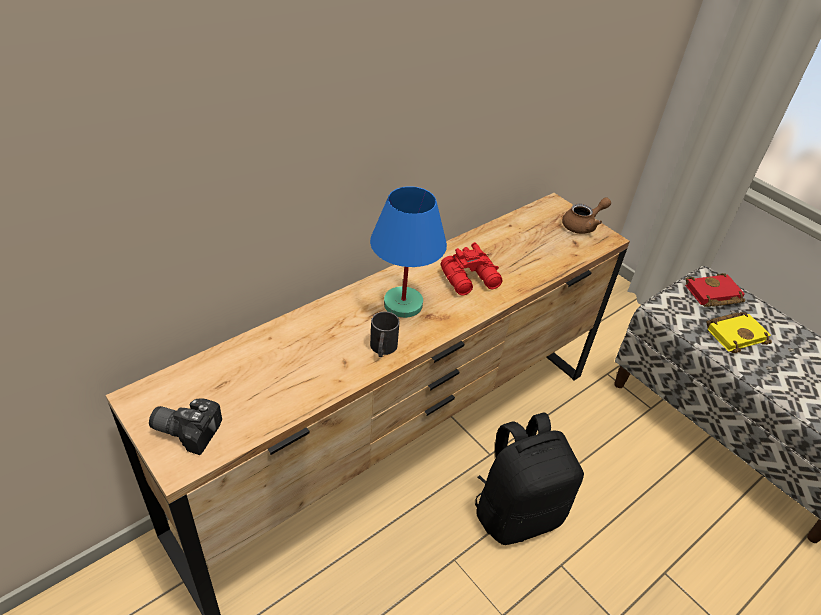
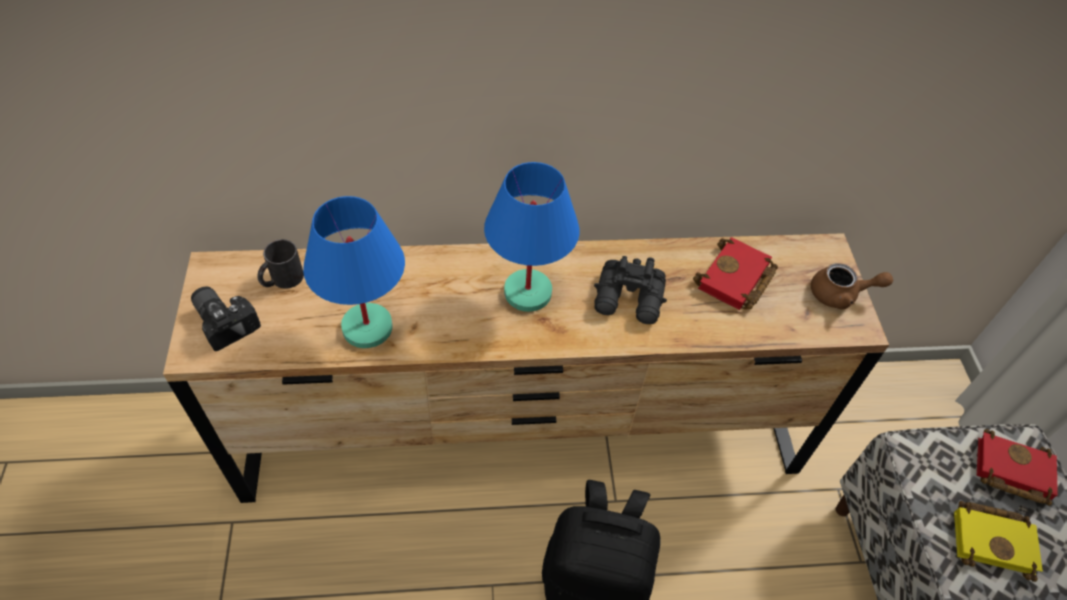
camera: 35 degrees right, 10 degrees up
black mug [370,311,400,357] -> black mug moved to [257,239,304,289]
red binoculars [441,242,503,296] -> black binoculars [594,256,667,324]
none -> blue table lamp [303,196,405,348]
none -> red book [693,237,778,310]

